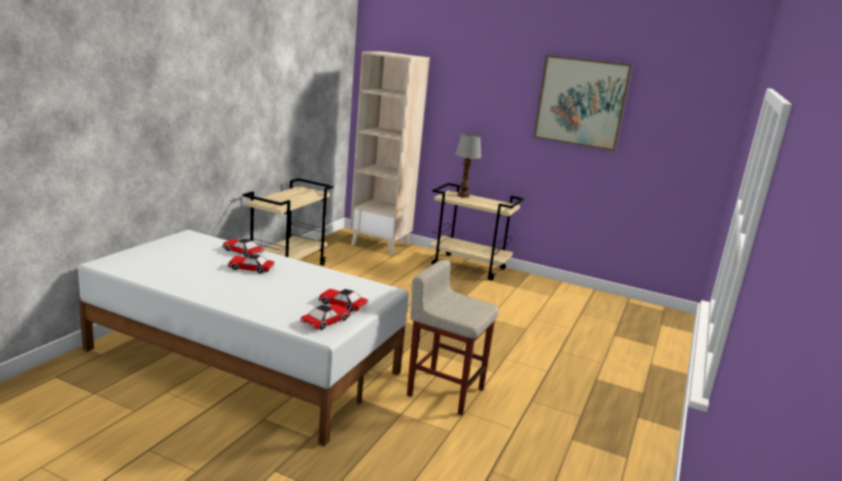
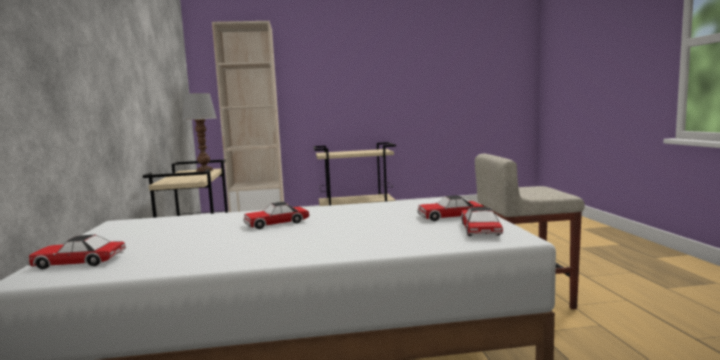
camera: 30 degrees left, 10 degrees down
toy car [222,239,264,257] -> toy car moved to [27,235,126,269]
table lamp [455,134,481,198] -> table lamp moved to [182,93,217,172]
picture [533,55,632,151] -> none

